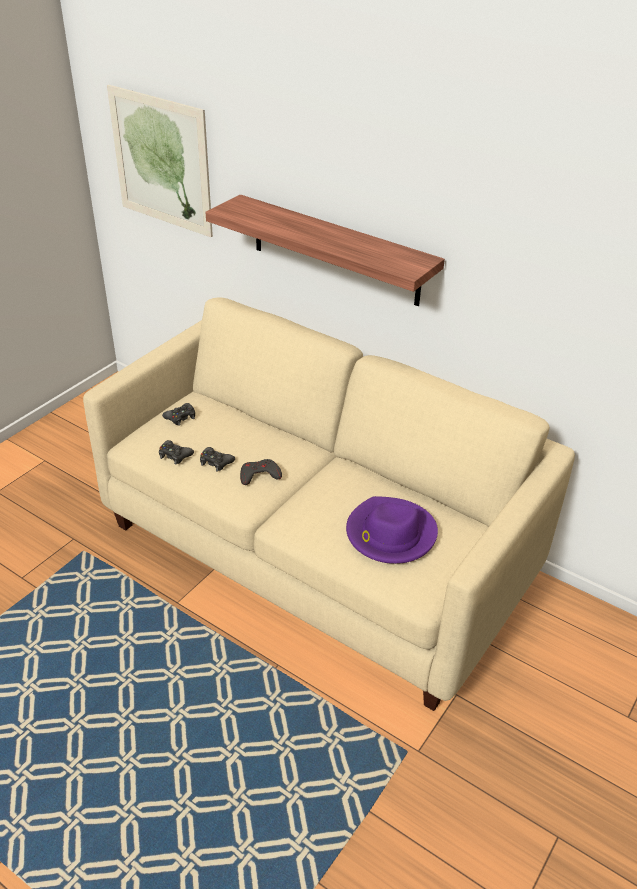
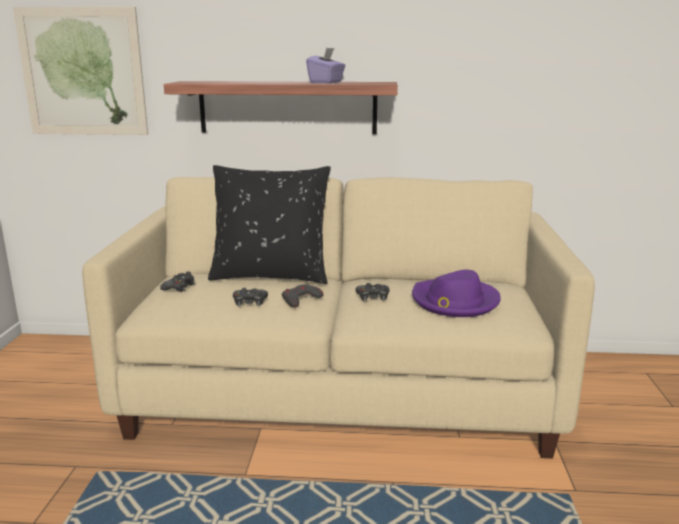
camera: 30 degrees left, 20 degrees down
black game controller [159,440,194,464] -> black game controller moved to [356,283,390,301]
none -> black pillow [208,165,331,284]
none -> purple tissue box [306,48,345,83]

